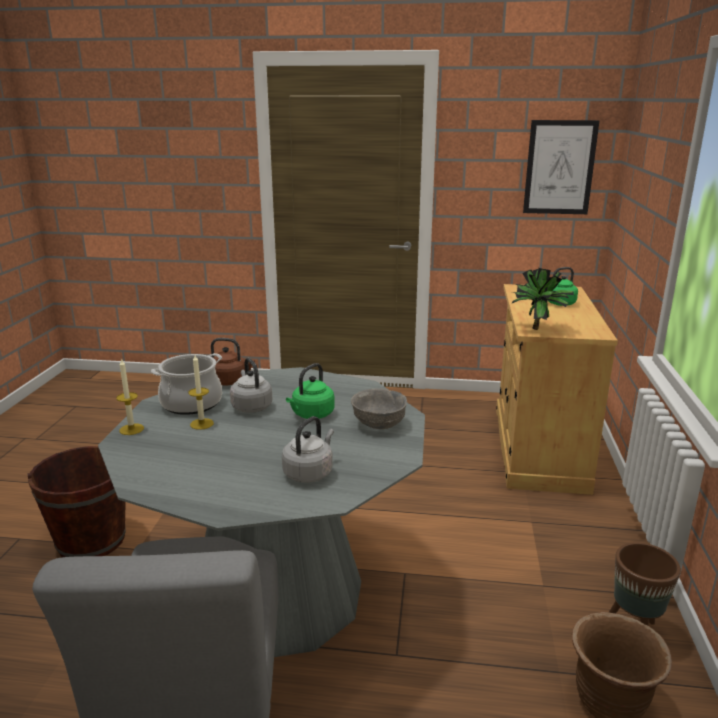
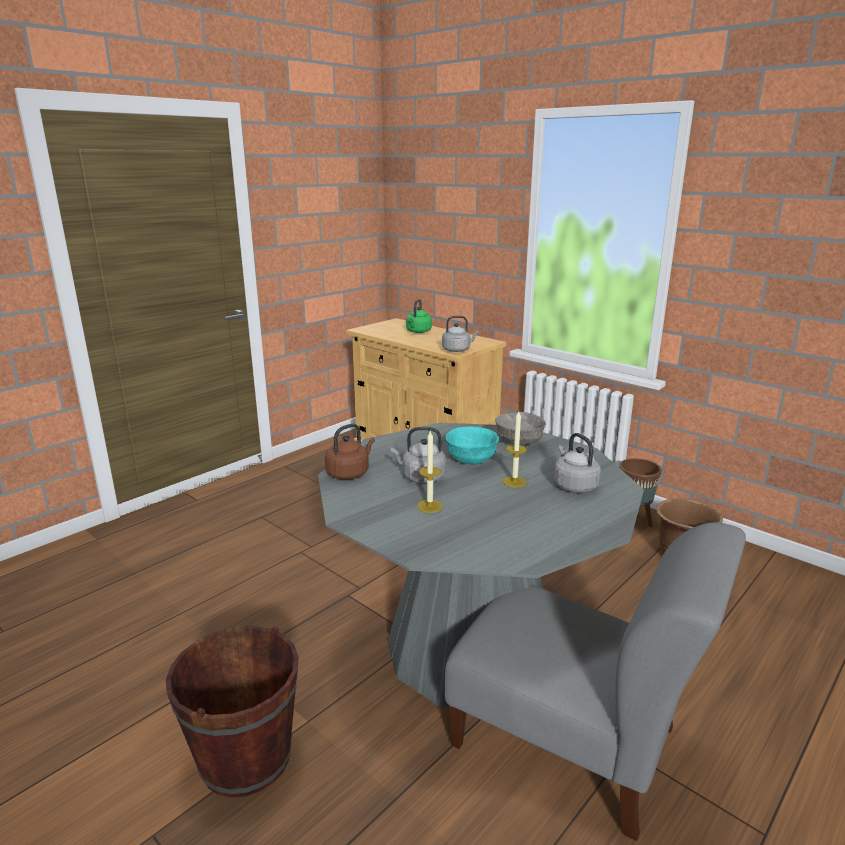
camera: 55 degrees left, 0 degrees up
candle [116,358,144,435] -> candle moved to [503,411,527,488]
cooking pot [151,353,222,415] -> none
green kettle [286,363,335,419] -> turquoise bowl [445,426,499,464]
potted plant [511,268,574,330] -> grey kettle [442,316,479,352]
picture [523,120,600,214] -> none

